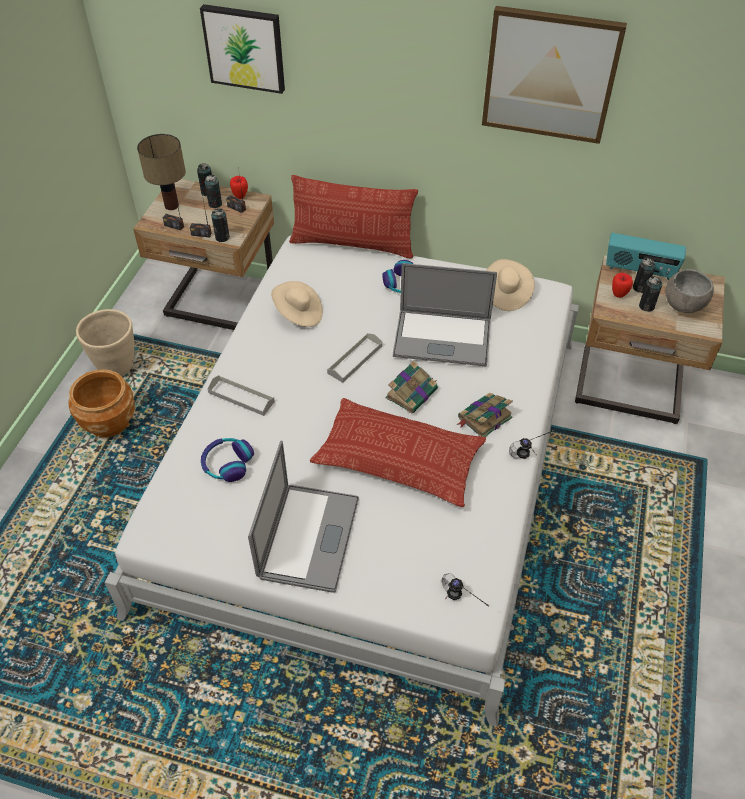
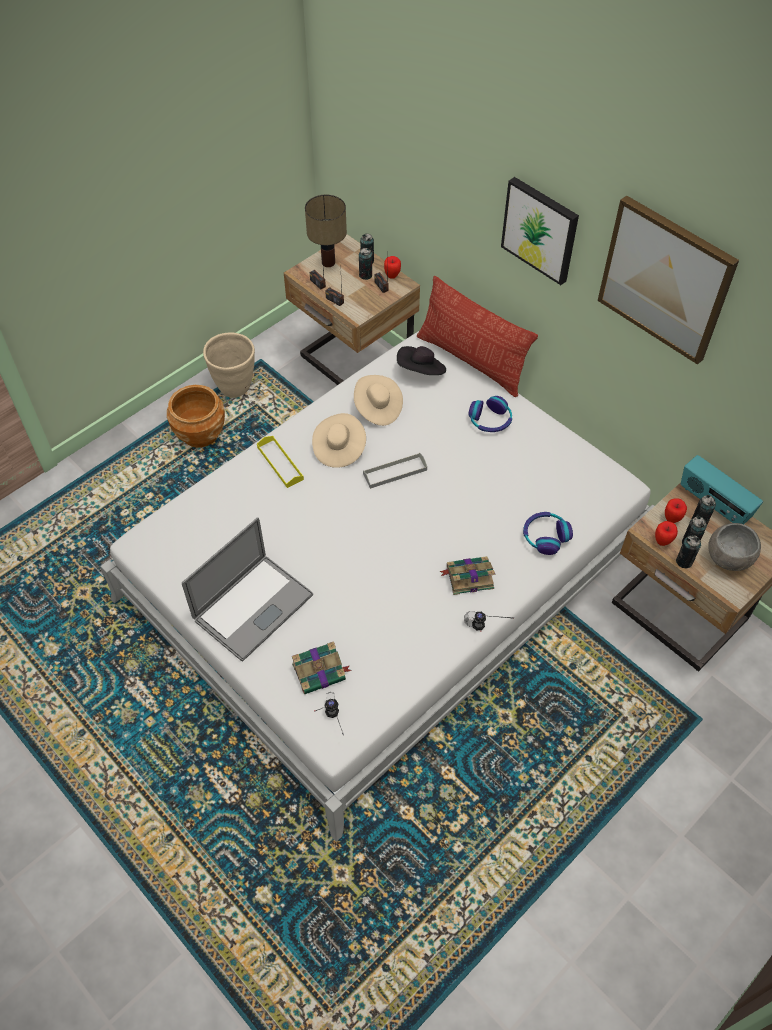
camera: 30 degrees right, 5 degrees up
picture [200,4,285,94] -> picture moved to [501,177,579,285]
headphones [201,438,254,482] -> headphones moved to [523,512,573,555]
grey tray [207,375,275,416] -> yellow tray [257,436,304,488]
can [211,208,230,242] -> can moved to [676,535,701,568]
pillow [310,398,486,507] -> none
book [385,360,438,414] -> book moved to [292,641,352,694]
laptop [393,263,497,367] -> none
beige hat [486,259,535,311] -> beige hat moved to [312,413,366,468]
none -> black hat [397,346,446,375]
none -> apple [655,521,678,546]

